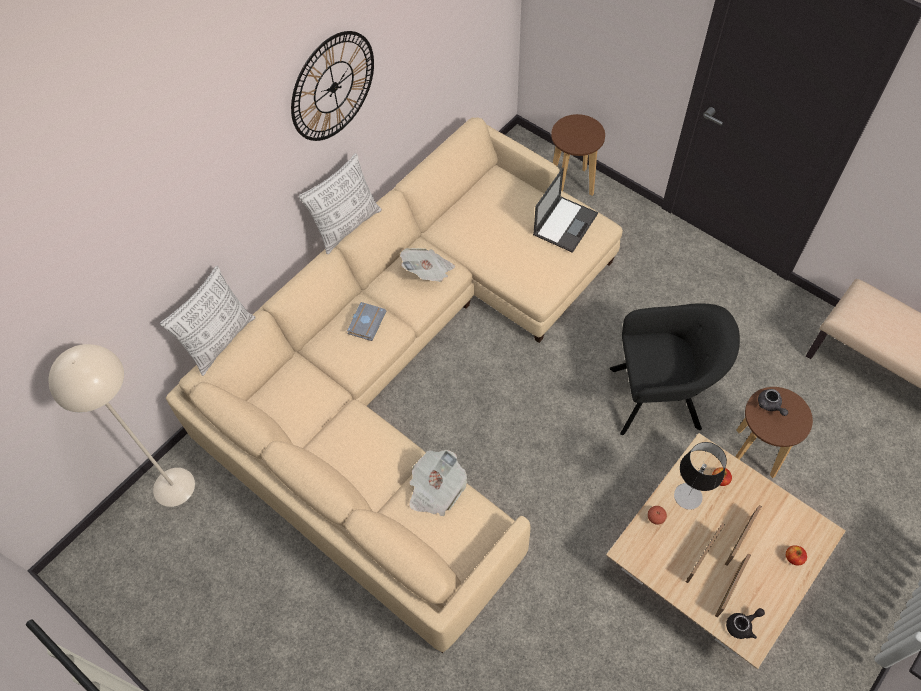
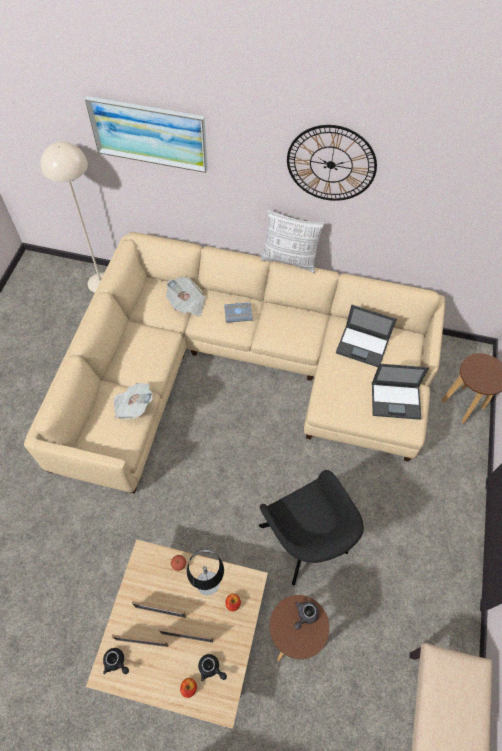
camera: 60 degrees right, 0 degrees up
pillow [160,266,255,376] -> none
newspaper [400,248,455,282] -> newspaper moved to [166,277,206,317]
none -> picture [85,96,208,173]
none -> black teapot [198,654,227,681]
none -> laptop [336,305,397,367]

